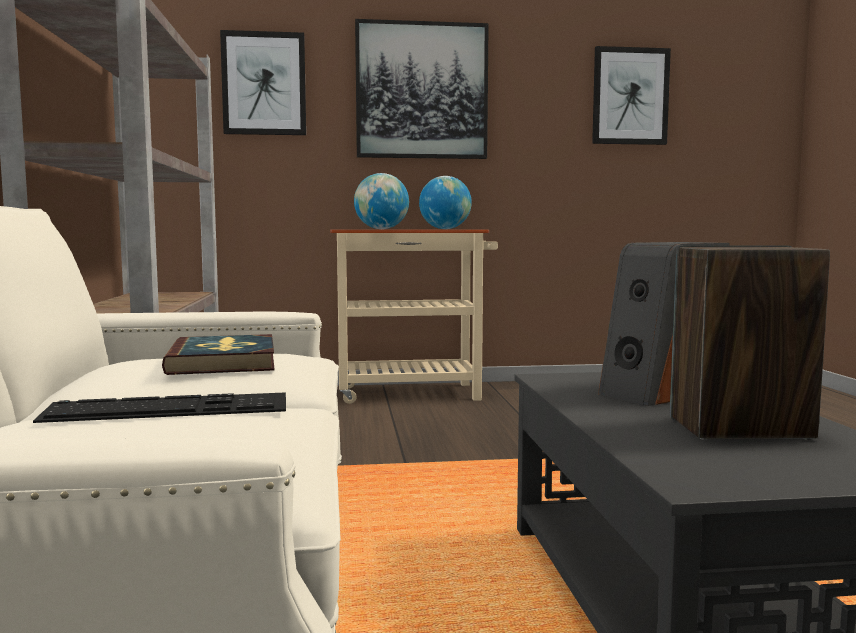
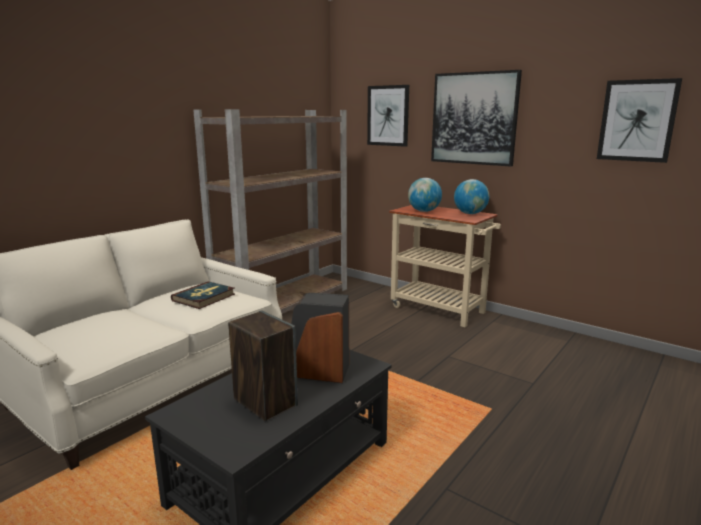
camera: 45 degrees right, 10 degrees up
keyboard [33,392,286,423] -> none

